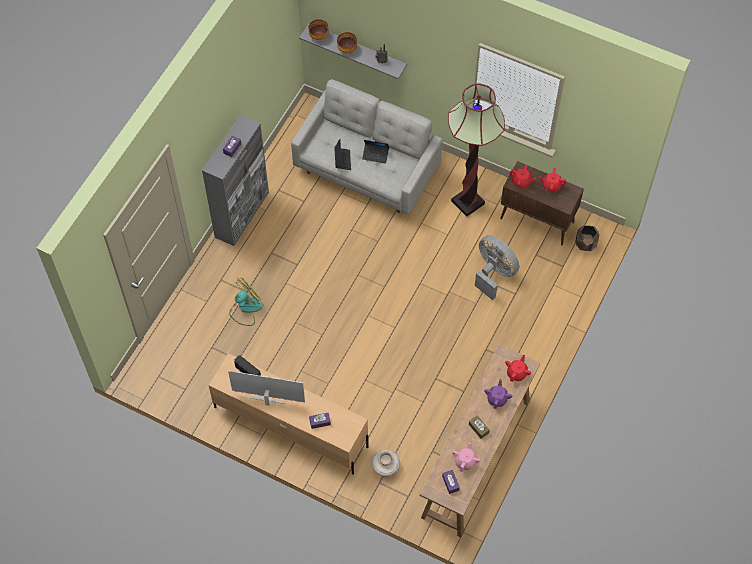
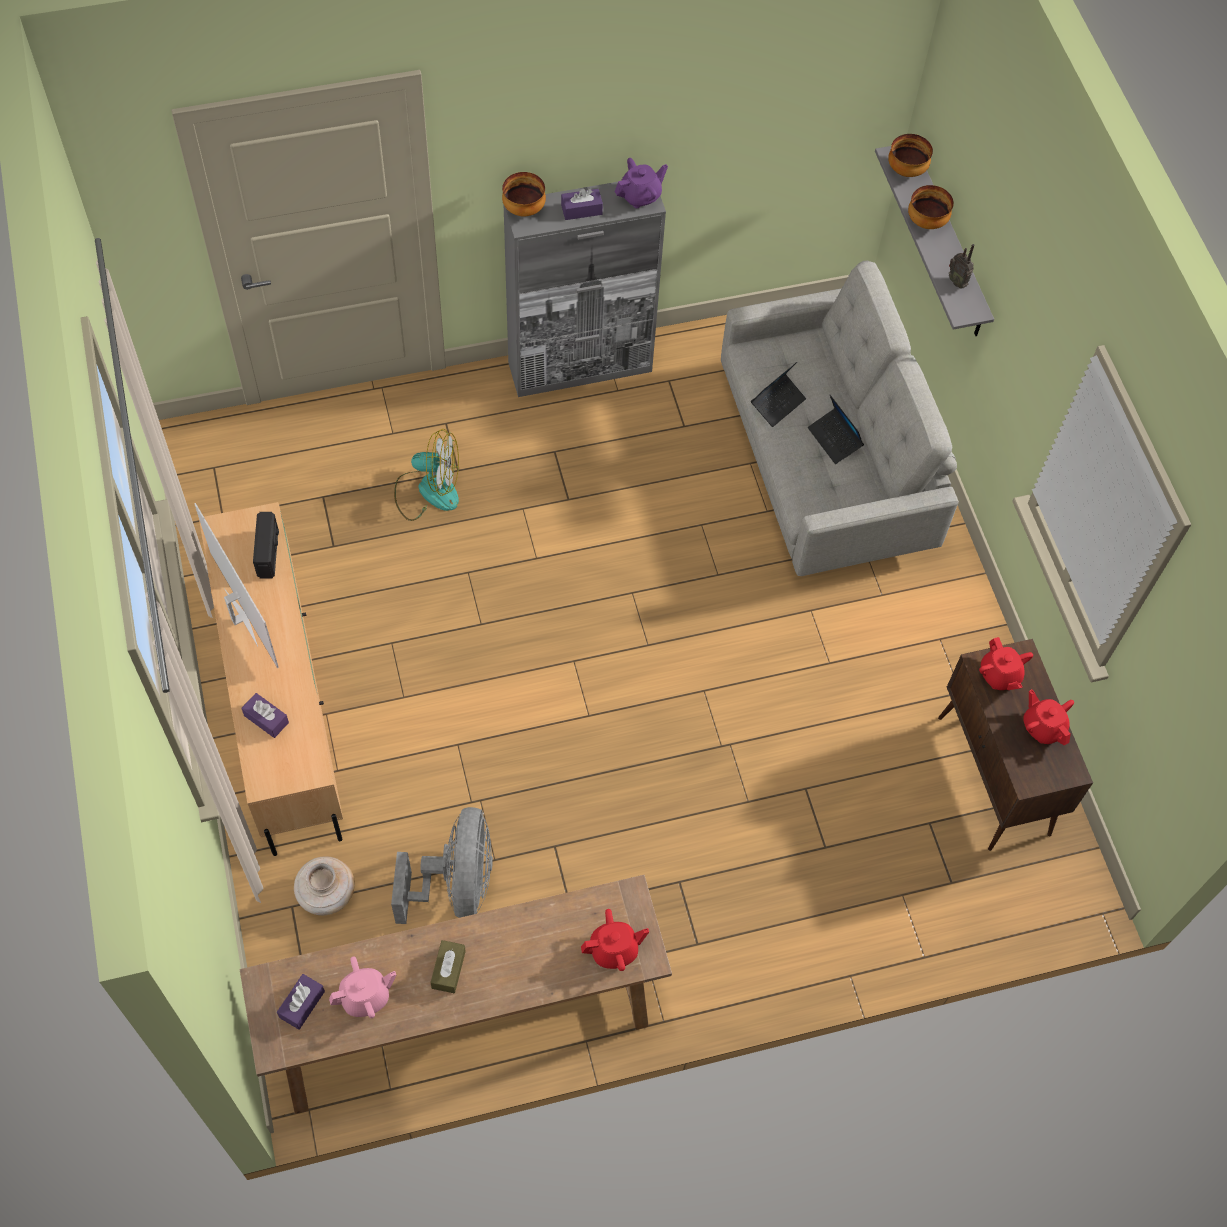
camera: 45 degrees right, 0 degrees up
floor lamp [448,83,505,217] -> none
grey fan [475,235,519,300] -> grey fan moved to [391,807,493,924]
purple teapot [484,379,512,409] -> purple teapot moved to [615,158,668,208]
brown planter [575,225,599,251] -> none
none -> bowl [502,172,546,216]

